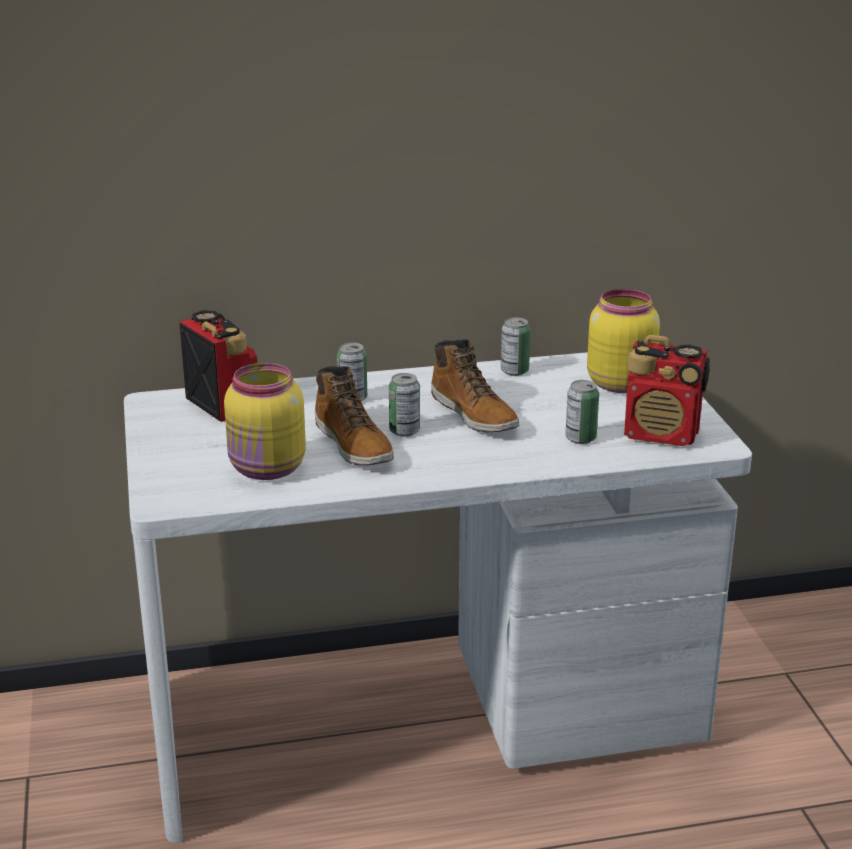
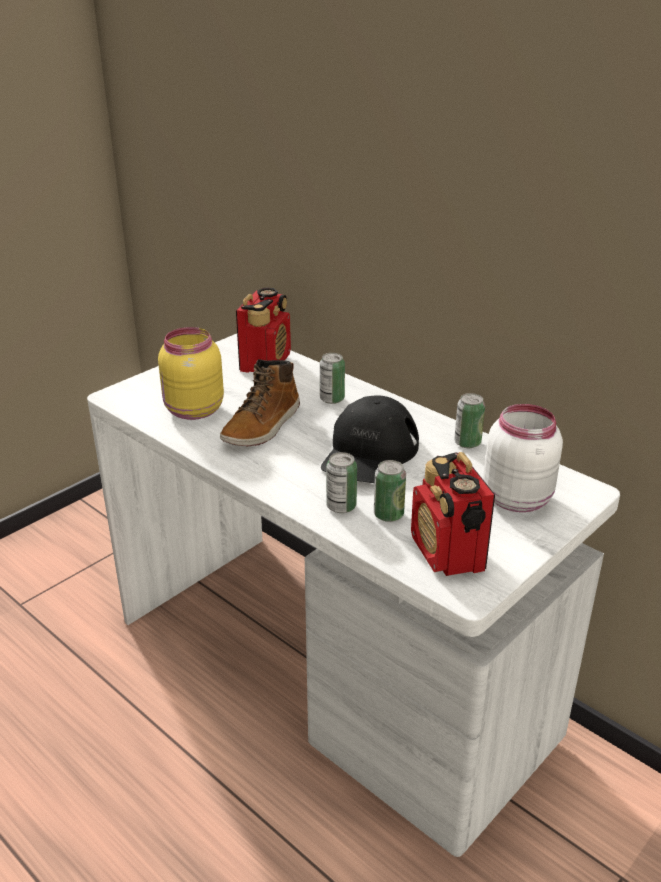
camera: 55 degrees right, 5 degrees up
can [389,373,420,437] -> can moved to [326,452,357,513]
boot [431,339,519,433] -> black cap [321,395,419,483]
yellow jar [587,289,660,393] -> white jar [483,404,563,512]

